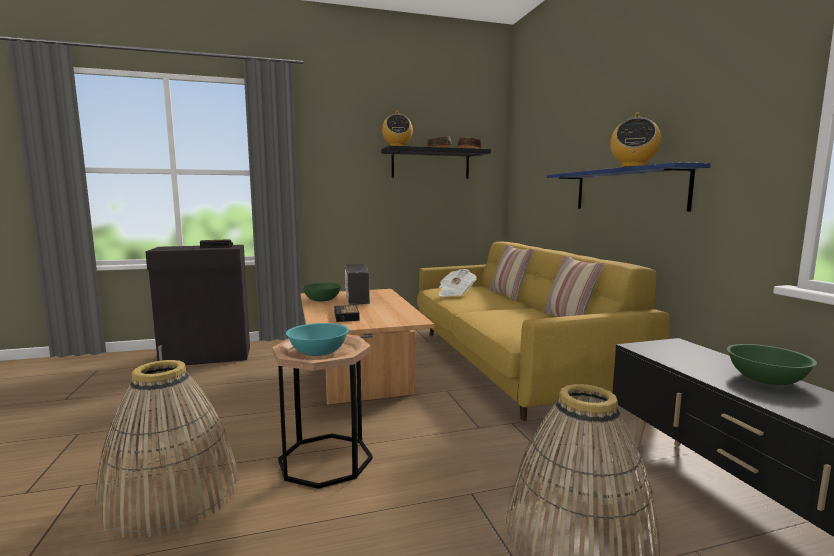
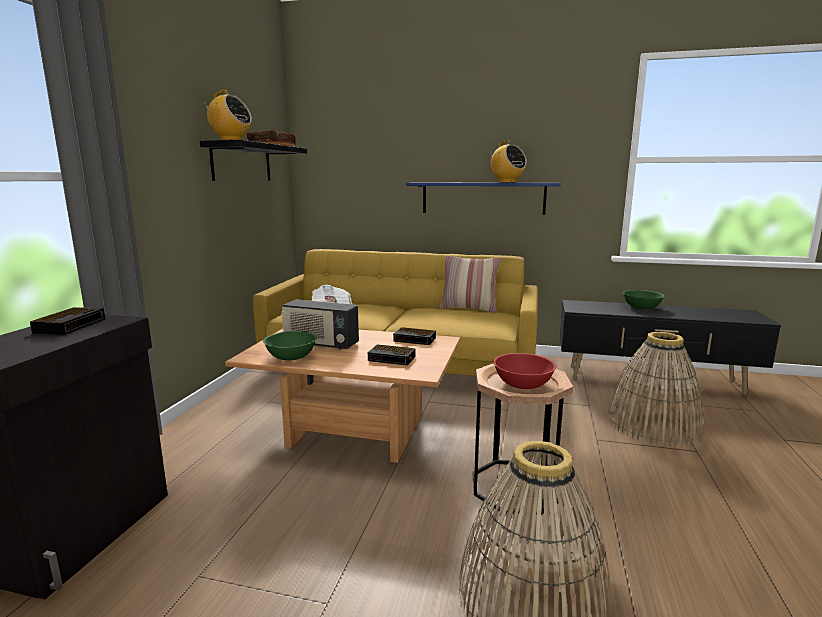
camera: 60 degrees left, 5 degrees up
turquoise bowl [286,323,349,356] -> red bowl [493,353,557,389]
pillow [490,244,533,301] -> none
none -> alarm clock [393,327,436,345]

